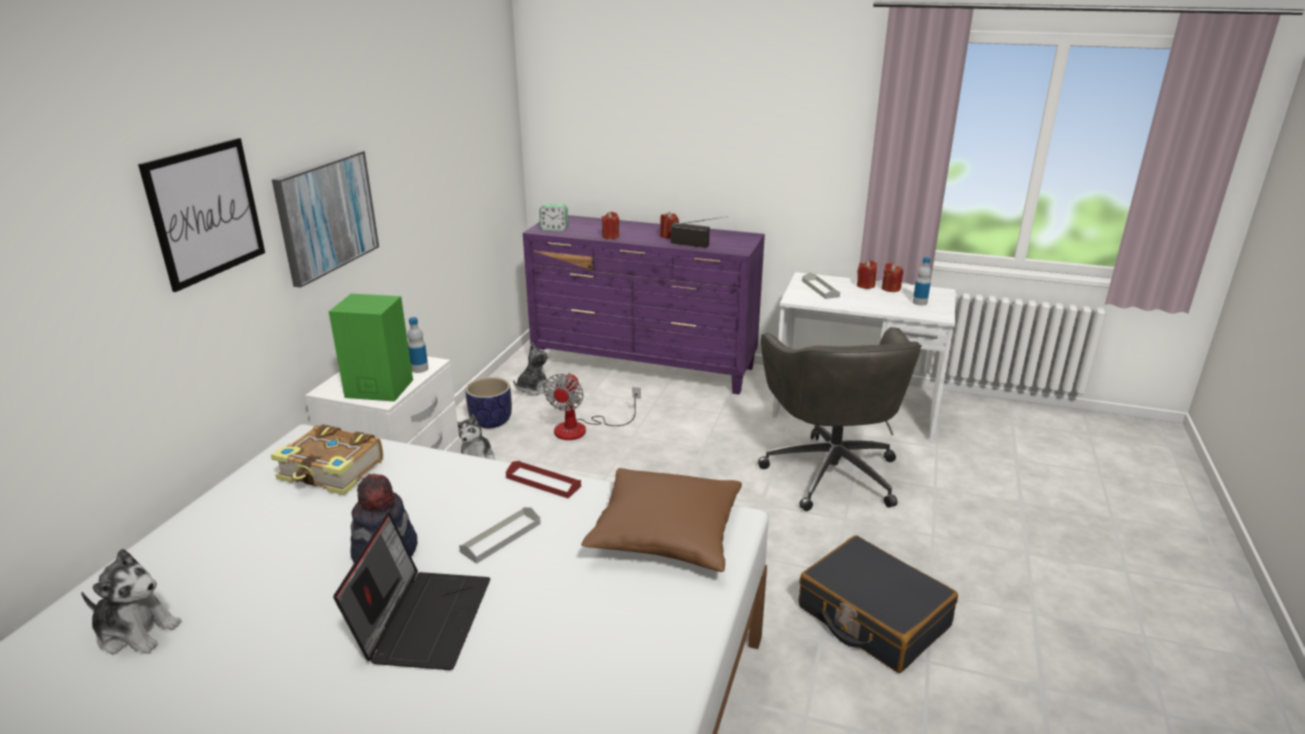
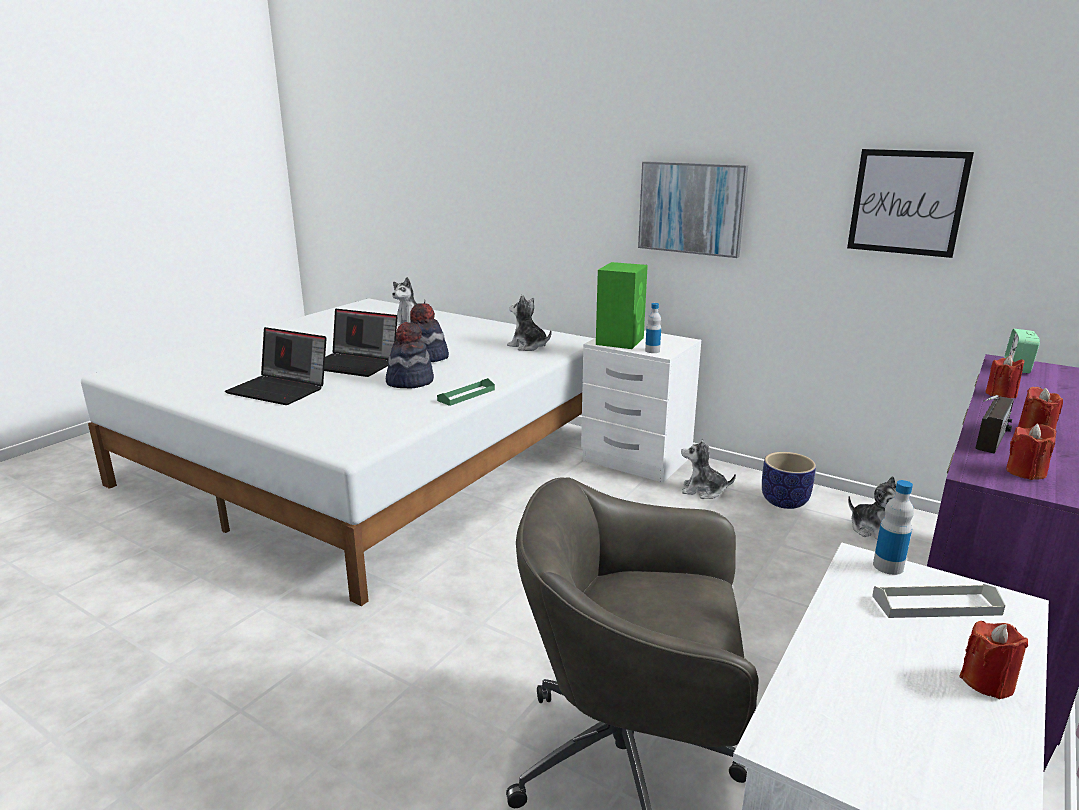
camera: 105 degrees right, 5 degrees down
picture [138,138,265,292] -> picture moved to [847,149,974,258]
book [271,424,383,495] -> plush toy [507,294,552,351]
grey tray [459,507,541,564] -> hat [386,322,434,389]
red tray [506,461,581,499] -> green tray [437,378,495,406]
fan [544,373,640,440] -> none
brown pillow [581,468,742,572] -> none
black suitcase [799,535,958,673] -> none
red candle [882,263,903,292] -> red candle moved to [1006,424,1056,480]
bottle [913,257,931,306] -> bottle moved to [873,480,914,575]
none -> laptop [225,327,327,405]

